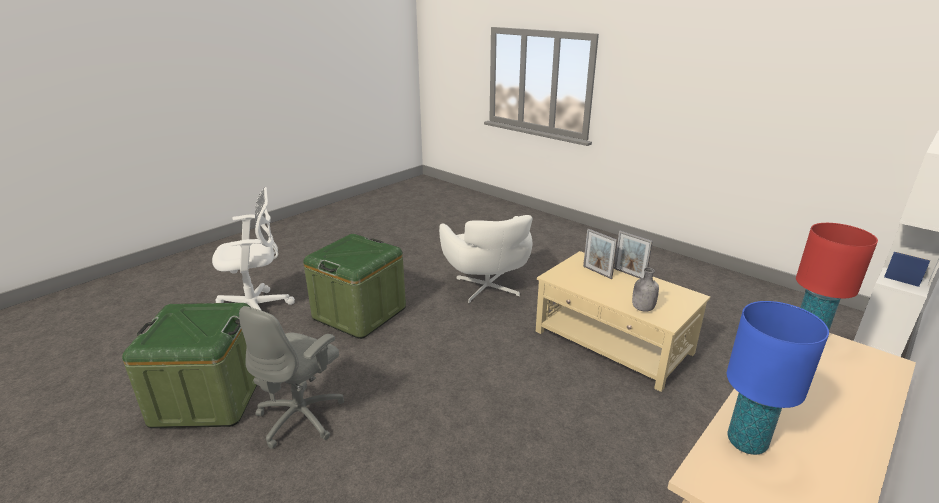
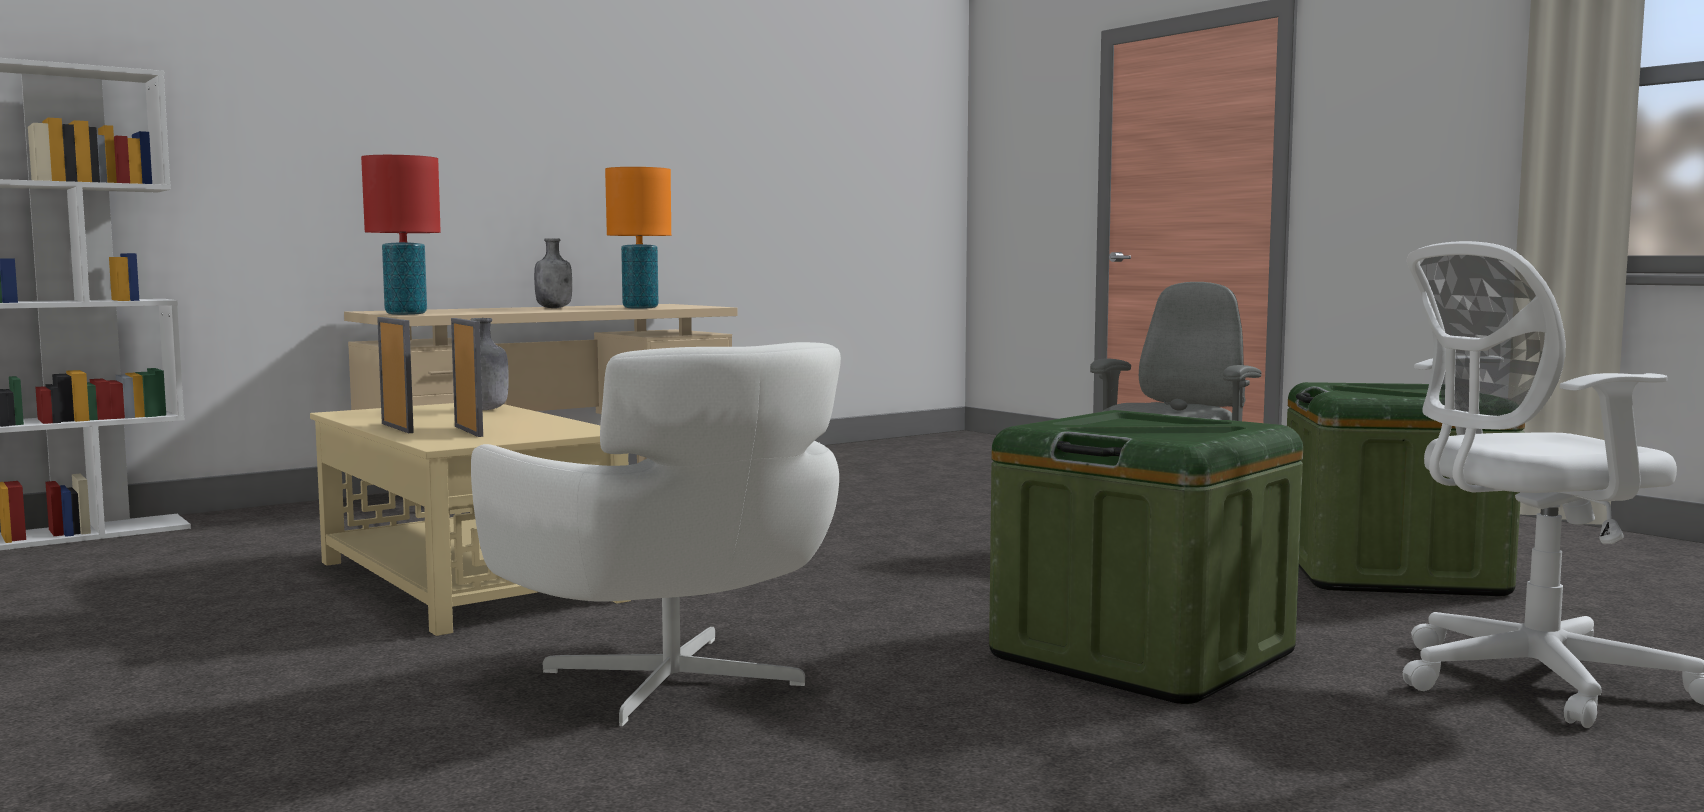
camera: 170 degrees left, 20 degrees down
white armchair [439,215,532,303] -> white armchair turned 150 degrees clockwise [471,342,841,726]
blue table lamp [727,301,829,455] -> orange table lamp [605,167,671,309]
none -> grey bottle [534,238,572,308]

